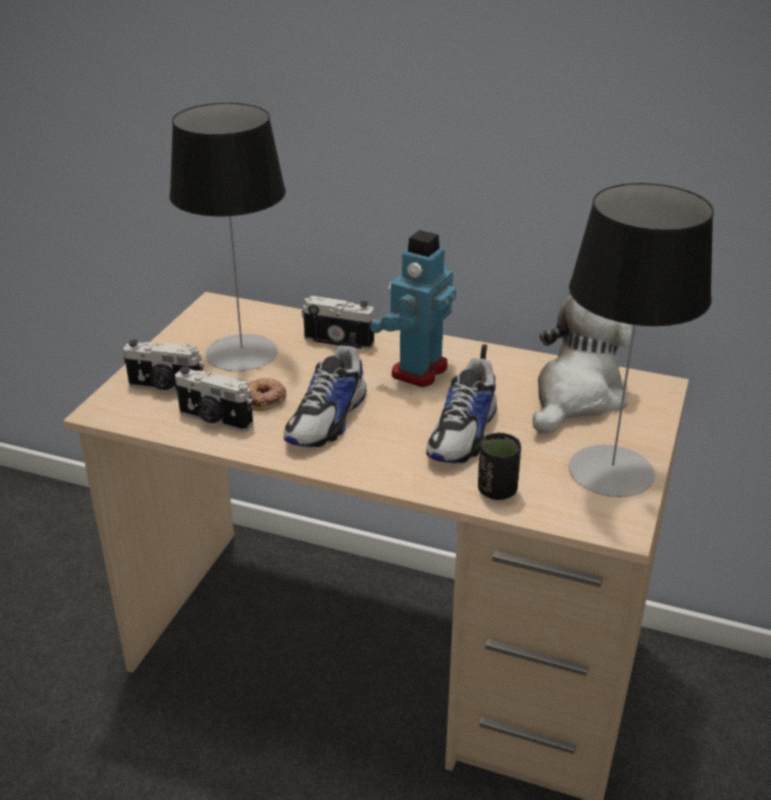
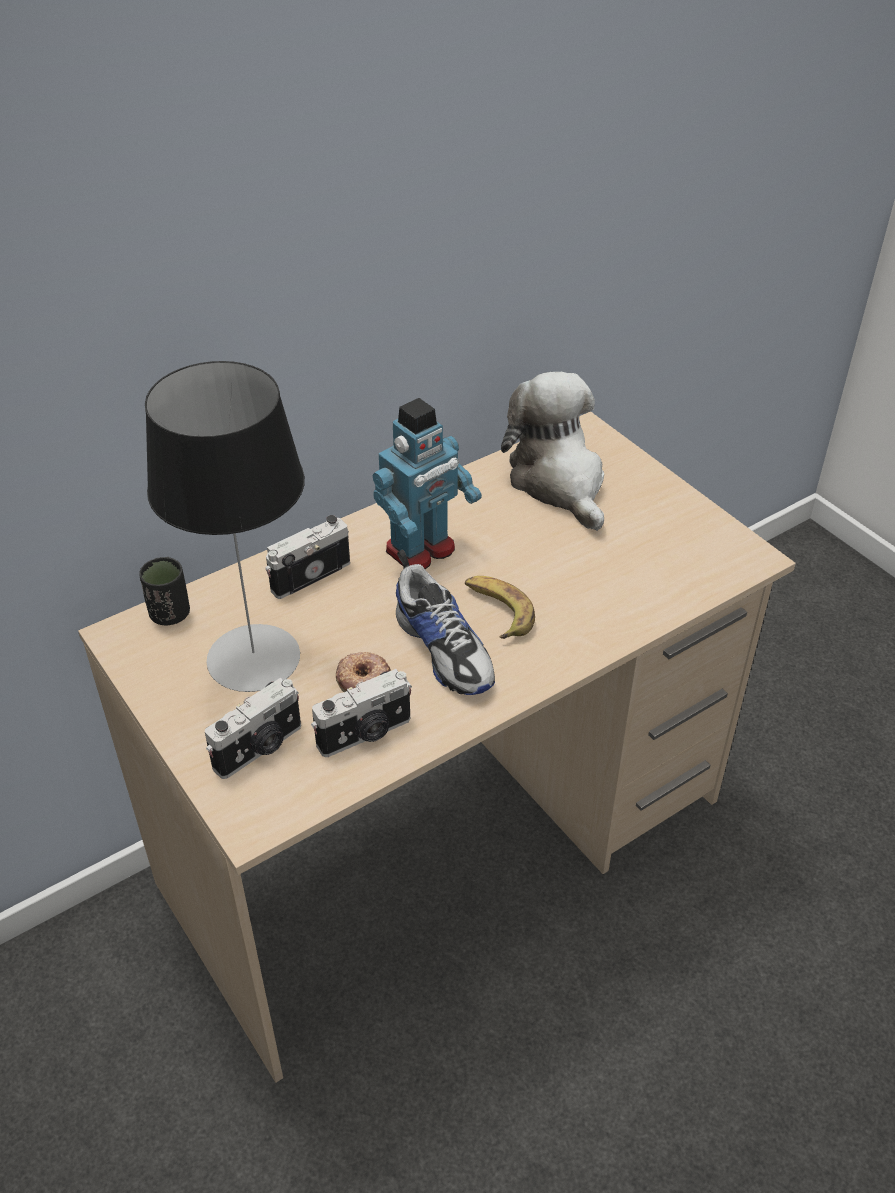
camera: 55 degrees left, 10 degrees up
toy robot [370,230,456,387] -> toy robot turned 105 degrees counterclockwise [373,398,482,569]
shoe [426,344,497,464] -> none
black cup [478,433,521,500] -> black cup moved to [139,557,190,625]
table lamp [569,183,714,497] -> none
none -> banana [465,576,535,639]

